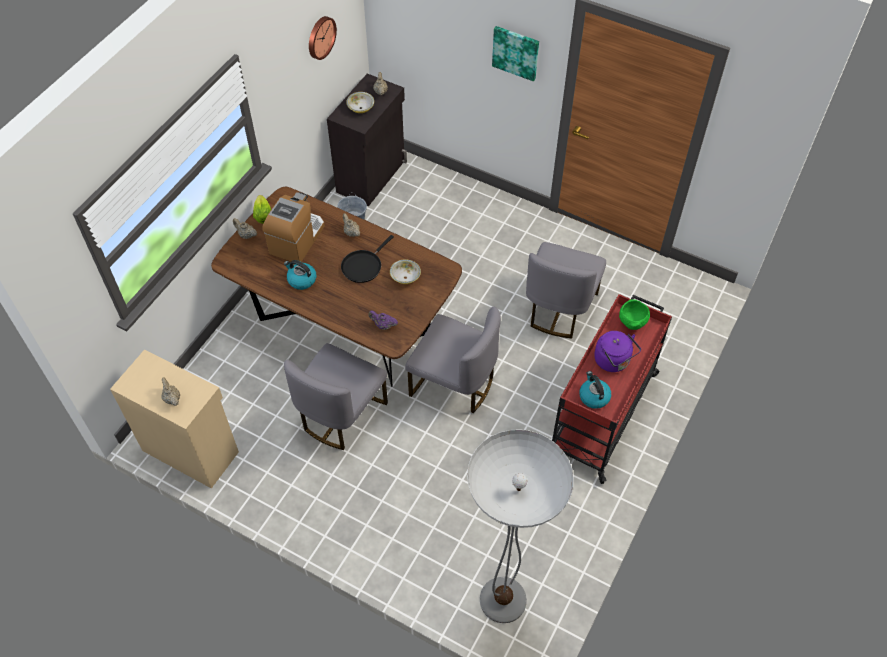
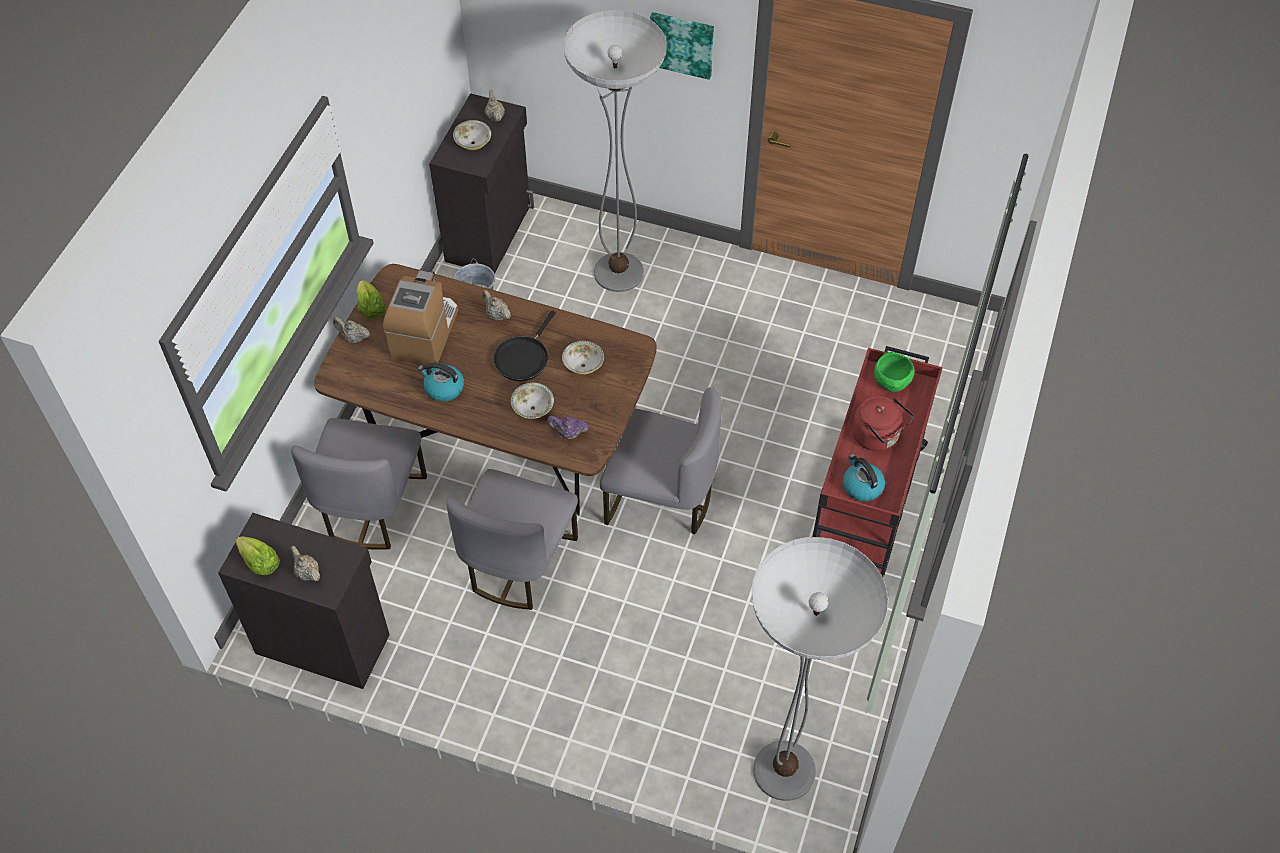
camera: 10 degrees left, 0 degrees up
beige cabinet [110,349,239,488] -> black cabinet [218,513,390,689]
wall clock [309,16,337,60] -> none
grey chair [526,242,606,338] -> grey chair moved to [291,418,427,550]
purple kettle [594,331,641,372] -> red kettle [852,396,914,451]
none -> lettuce [235,536,280,575]
none -> bowl [511,383,554,419]
none -> floor lamp [563,10,667,292]

